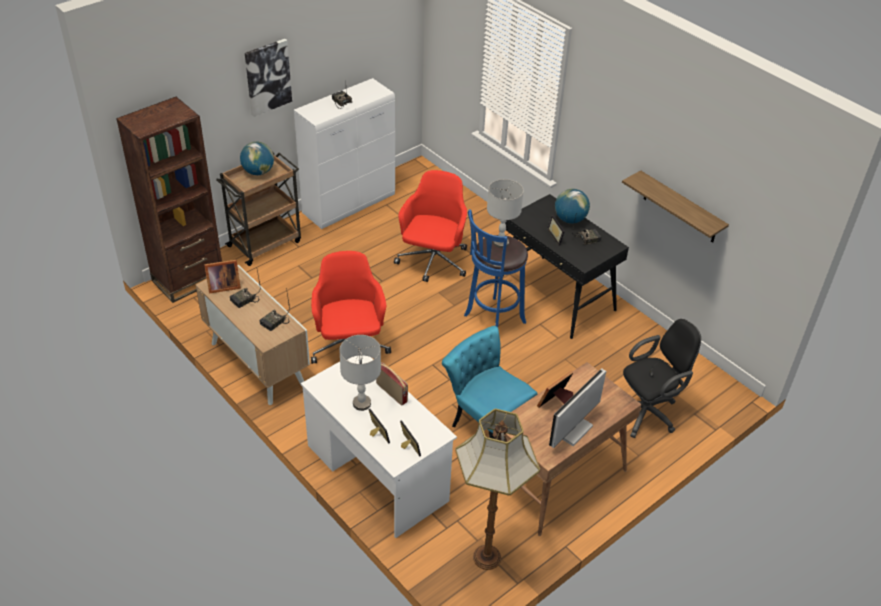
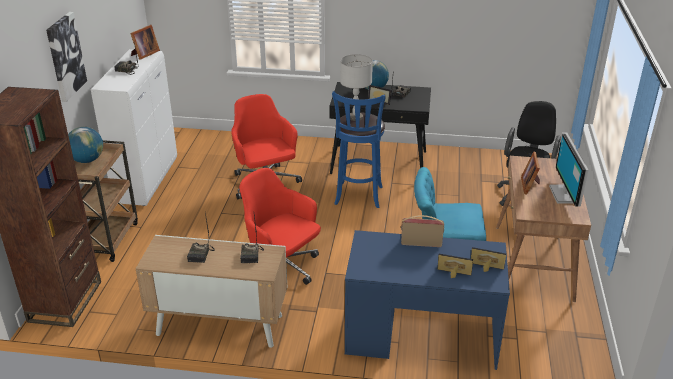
camera: 40 degrees left, 10 degrees down
picture frame [204,260,241,294] -> picture frame moved to [130,25,160,60]
white desk [301,355,457,538] -> blue desk [345,230,510,370]
grey table lamp [339,335,381,411] -> none
floor lamp [455,409,540,570] -> none
shelf [622,170,729,243] -> none

